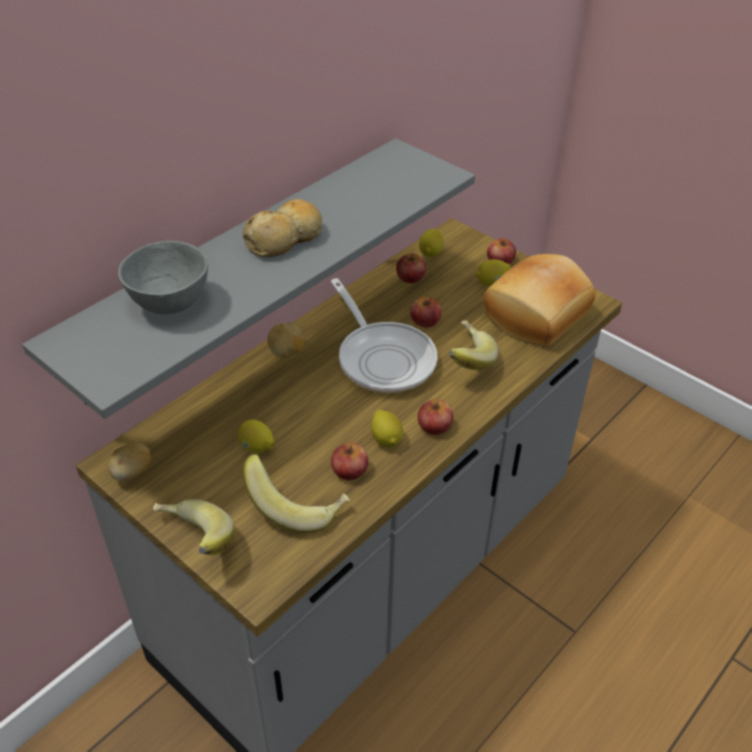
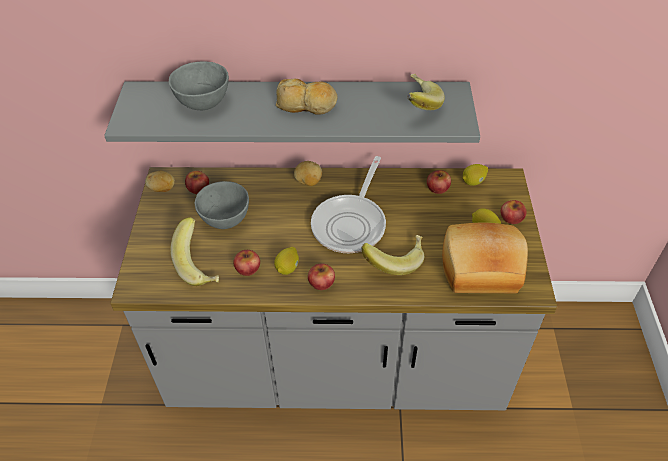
camera: 50 degrees right, 5 degrees up
banana [153,499,234,555] -> banana moved to [407,74,445,110]
lemon [237,420,274,453] -> grey bowl [195,181,249,229]
apple [410,297,442,327] -> apple moved to [185,171,209,194]

